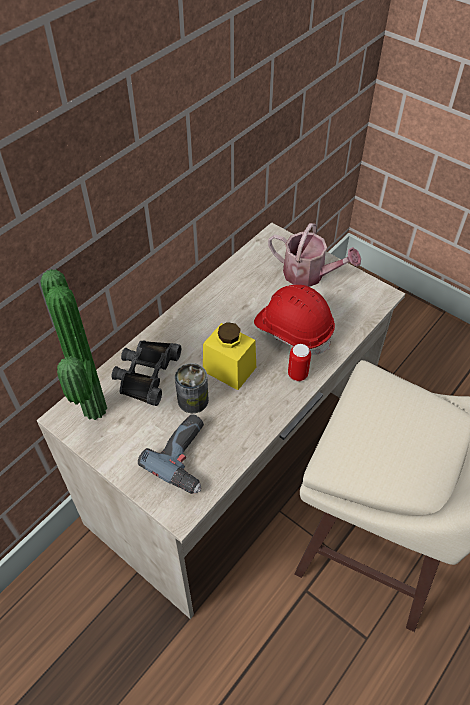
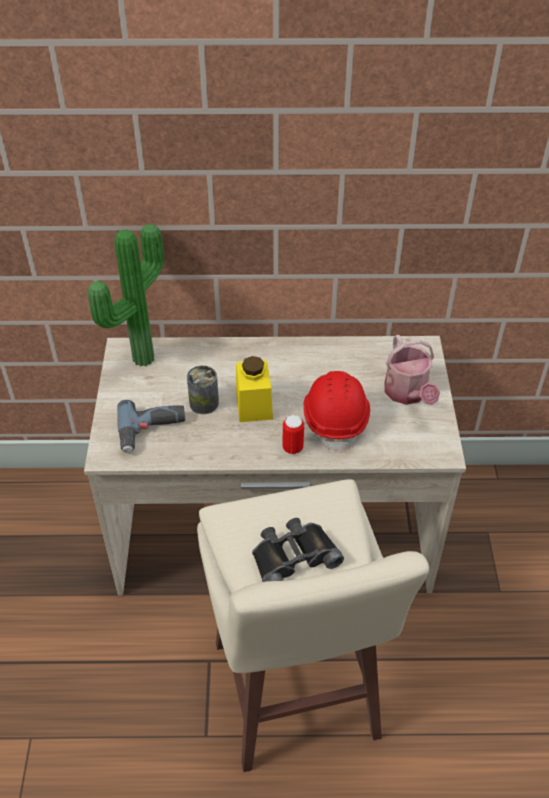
camera: 50 degrees right, 5 degrees down
black binoculars [112,341,181,406] -> black binoculars moved to [252,518,344,582]

